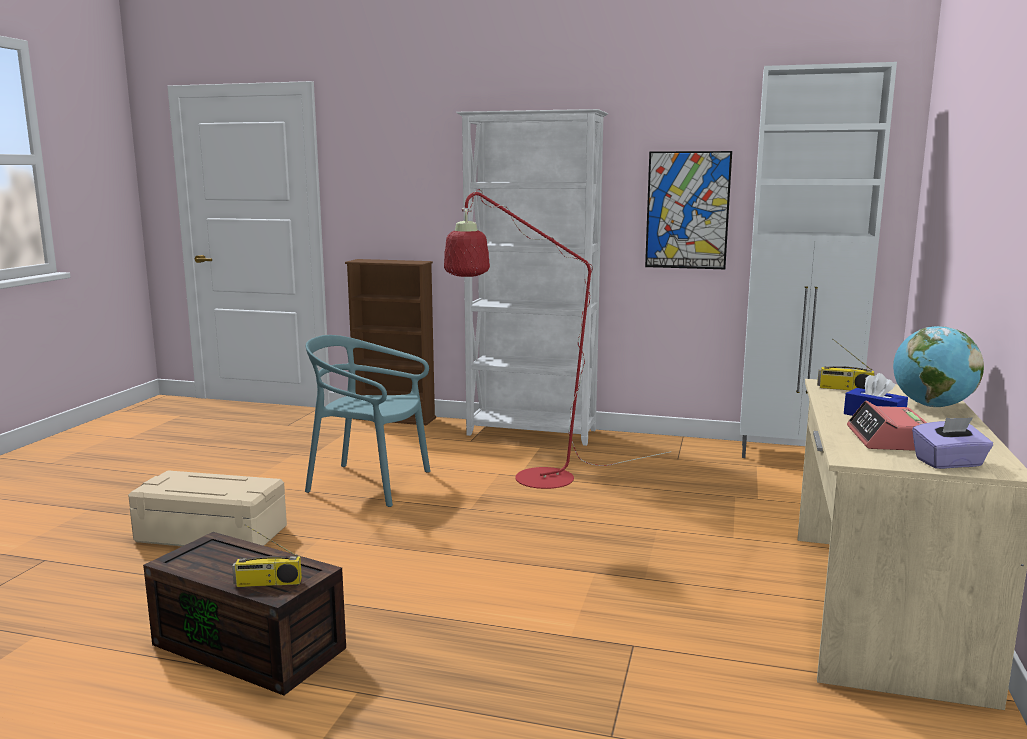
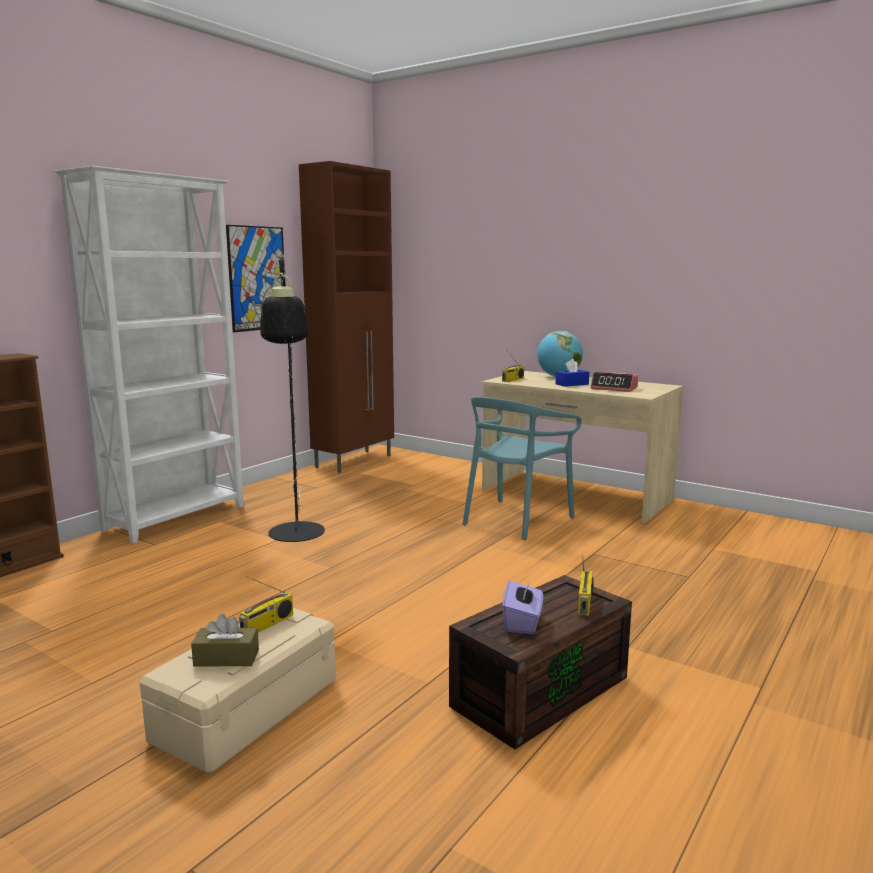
camera: 70 degrees left, 0 degrees up
turquoise chair [305,335,431,507] -> turquoise chair moved to [463,397,582,540]
red floor lamp [444,189,669,489] -> black floor lamp [260,254,325,542]
white cabinet [740,62,897,458] -> brown cabinet [299,161,394,473]
purple tissue box [912,417,993,469] -> purple tissue box moved to [502,577,543,634]
none -> brown tissue box [191,614,259,667]
none -> radio [239,576,293,633]

